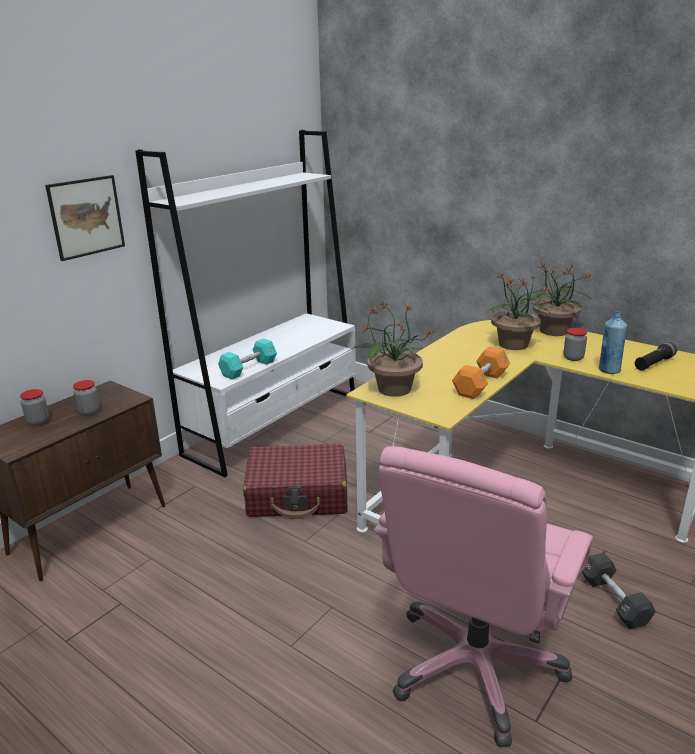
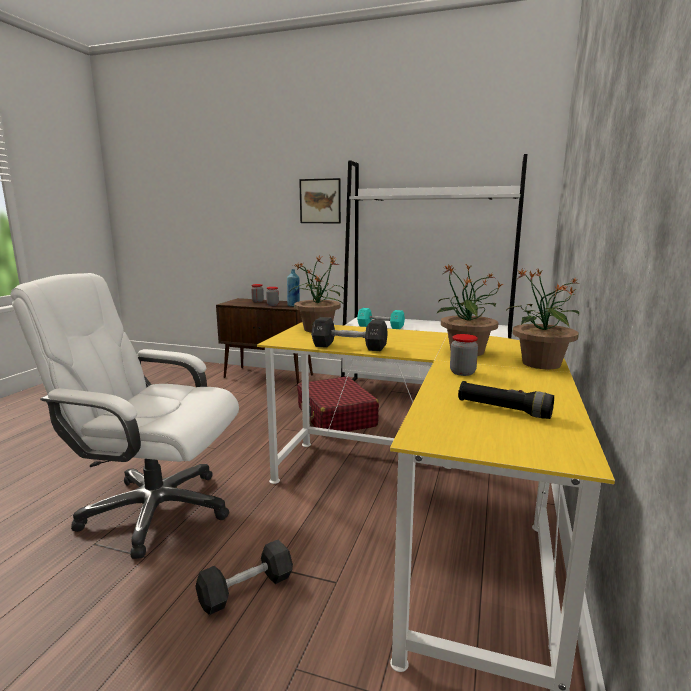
camera: 70 degrees right, 10 degrees down
pink office chair [374,446,593,747] -> white office chair [11,273,239,559]
orange dumbbell [452,346,510,399] -> black dumbbell [311,317,388,351]
blue bottle [599,311,627,374] -> blue bottle moved to [287,269,300,307]

